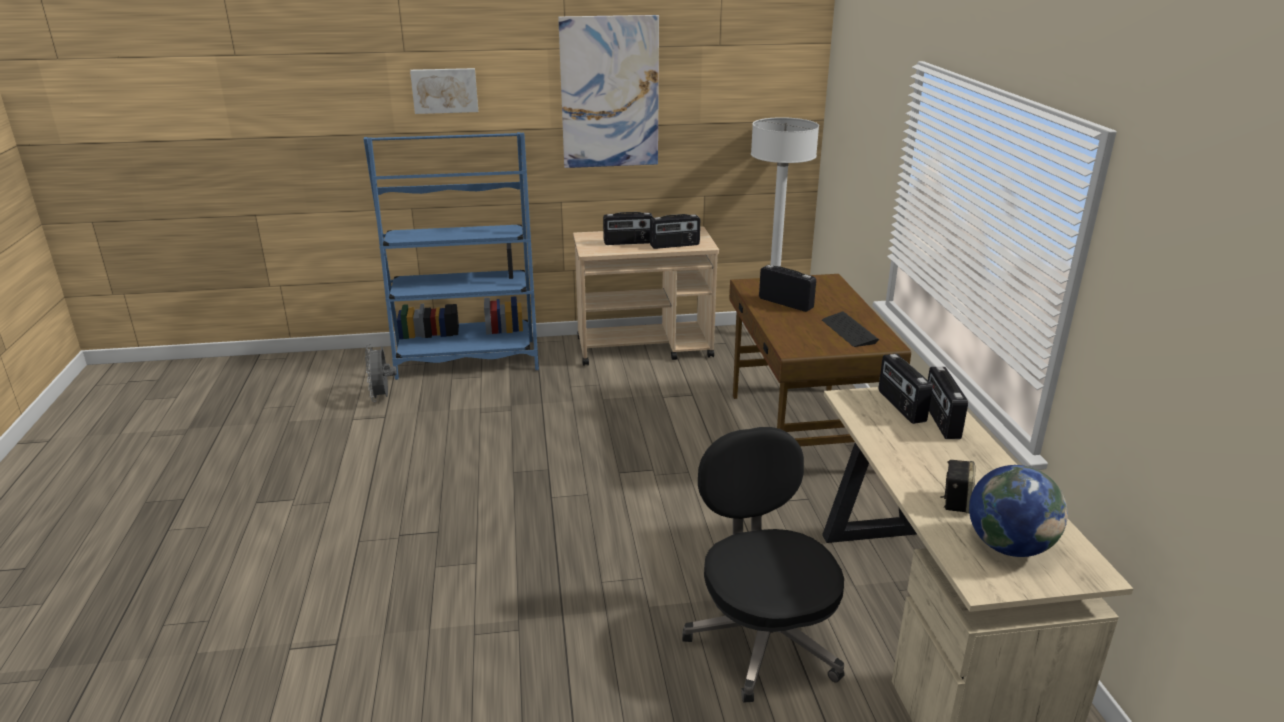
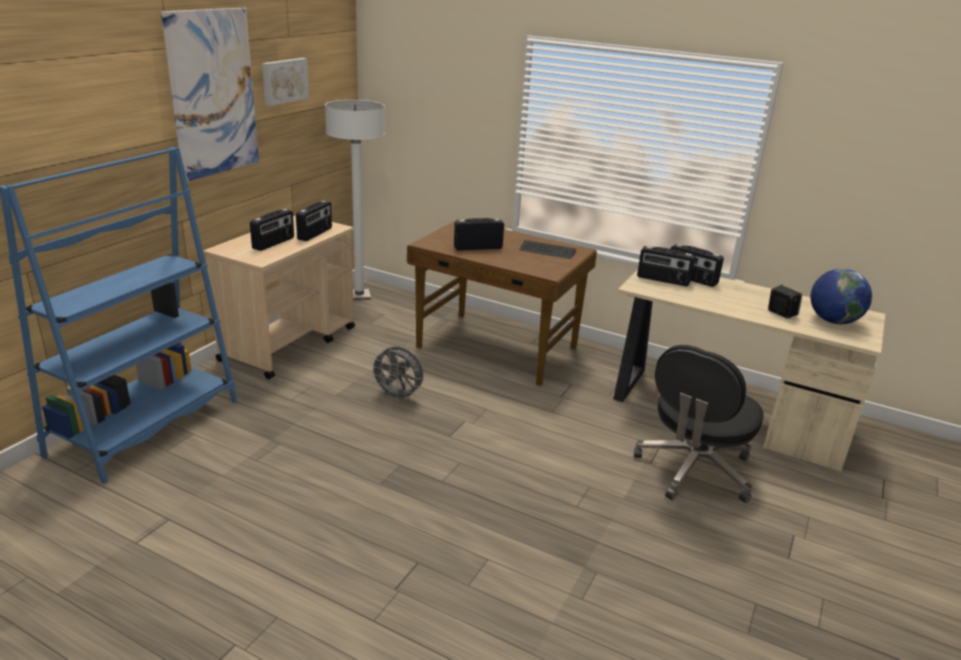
camera: 55 degrees left, 0 degrees up
grey fan [365,344,397,402] -> grey fan moved to [369,347,423,401]
picture [410,68,478,114] -> picture moved to [262,58,309,106]
black office chair [682,427,845,703] -> black office chair turned 75 degrees counterclockwise [634,345,764,503]

